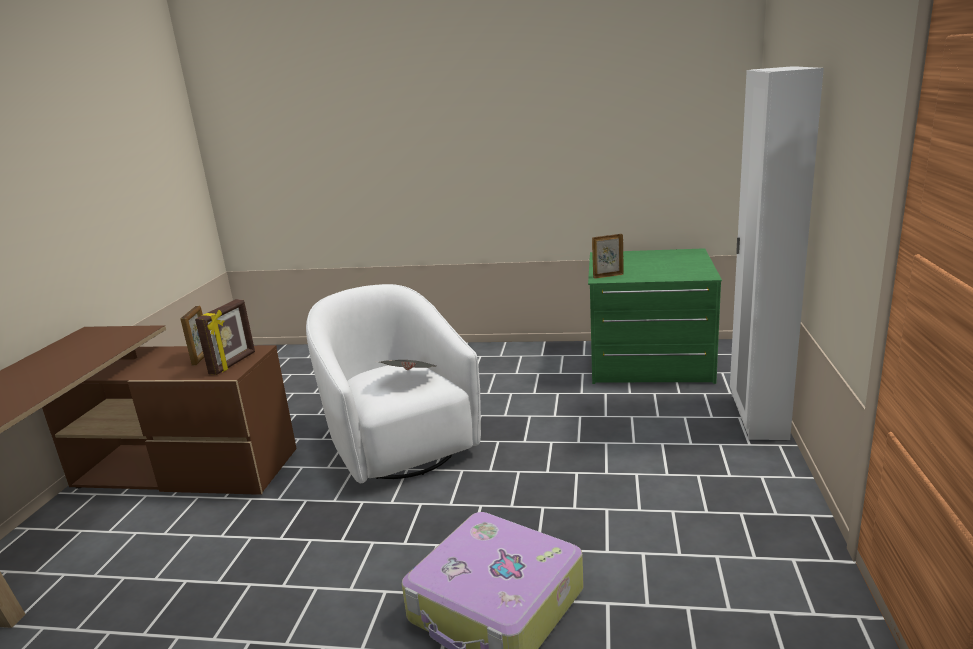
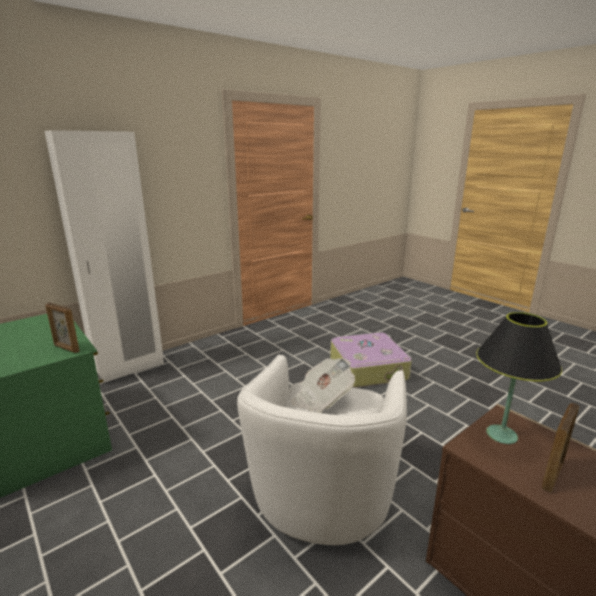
camera: 140 degrees left, 0 degrees up
picture frame [195,299,255,375] -> black table lamp [476,312,562,444]

